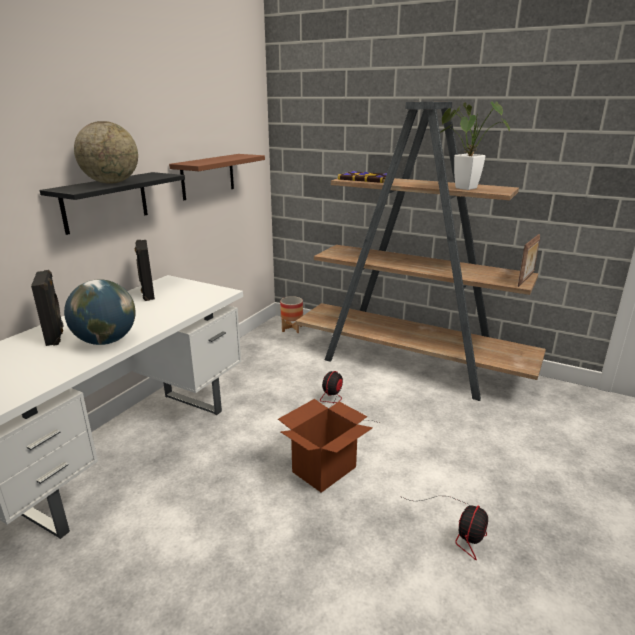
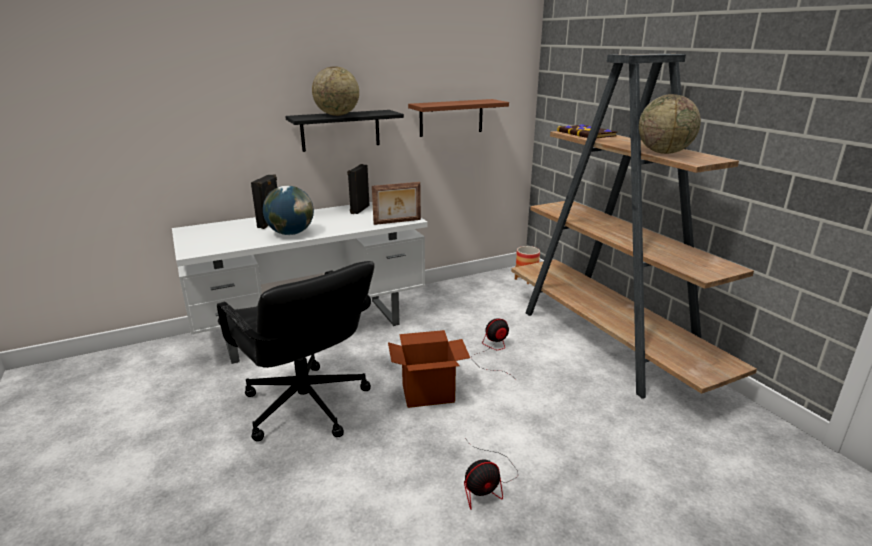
camera: 35 degrees right, 0 degrees up
potted plant [440,101,510,190] -> globe [639,94,701,154]
picture frame [517,234,540,287] -> picture frame moved to [372,182,421,225]
none -> black office chair [217,261,374,442]

